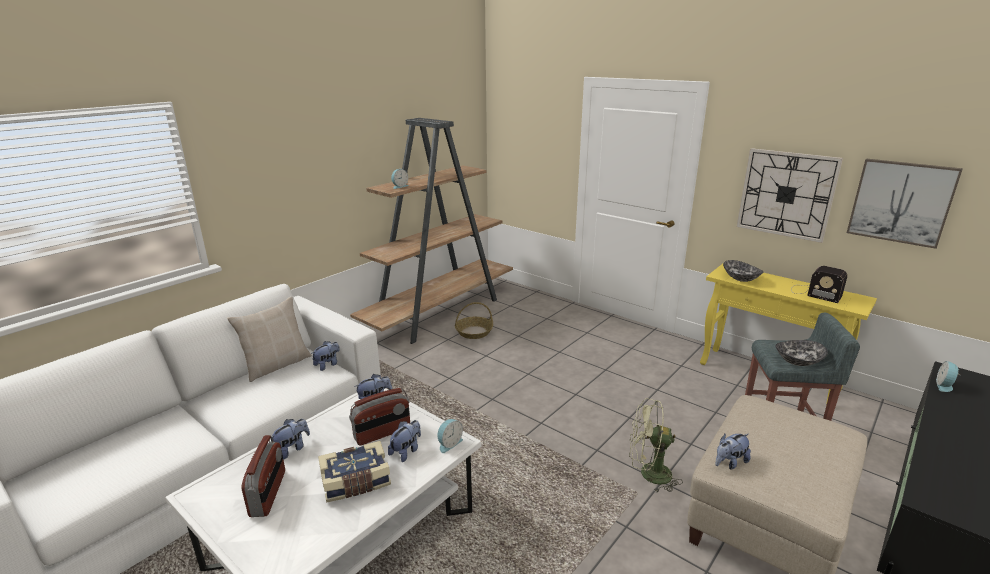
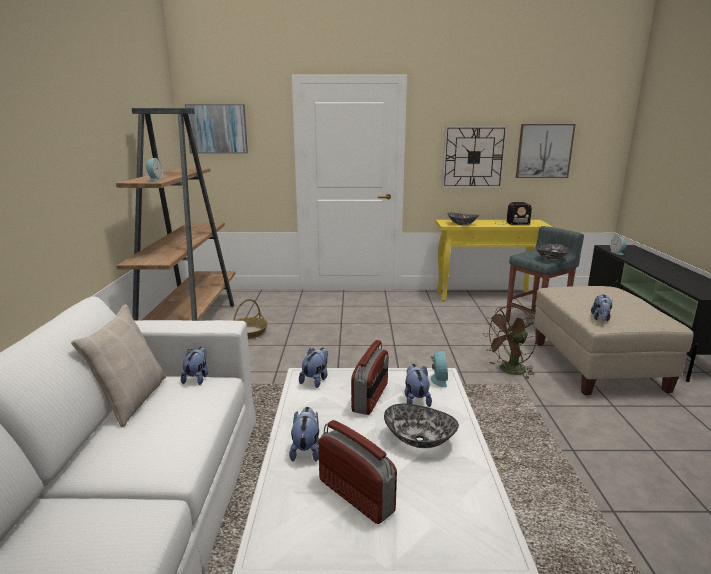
camera: 40 degrees left, 5 degrees down
book [318,441,391,503] -> bowl [384,404,459,448]
green fan [629,398,683,492] -> brown fan [483,306,537,379]
none -> picture [185,104,248,153]

